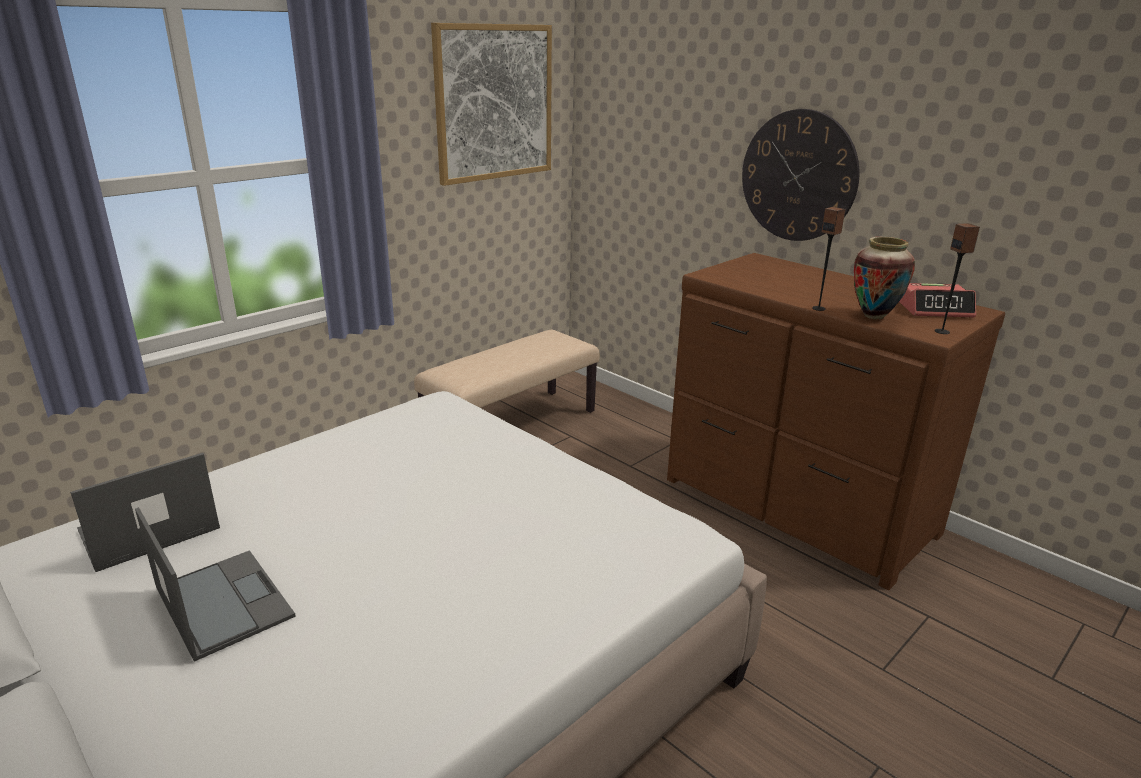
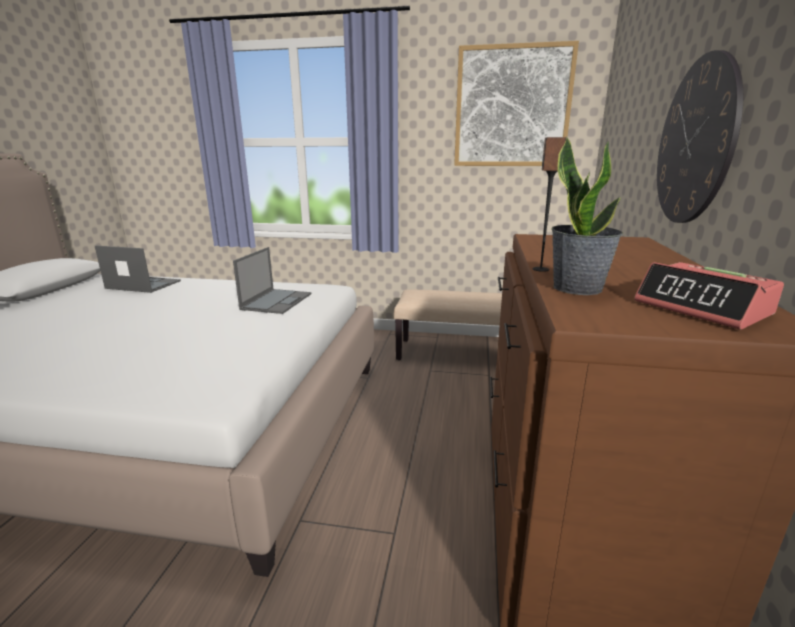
camera: 55 degrees right, 5 degrees down
laptop [135,507,295,662] -> laptop moved to [233,247,311,314]
vase [854,237,915,320] -> potted plant [551,137,623,295]
speaker [935,223,980,334] -> none

